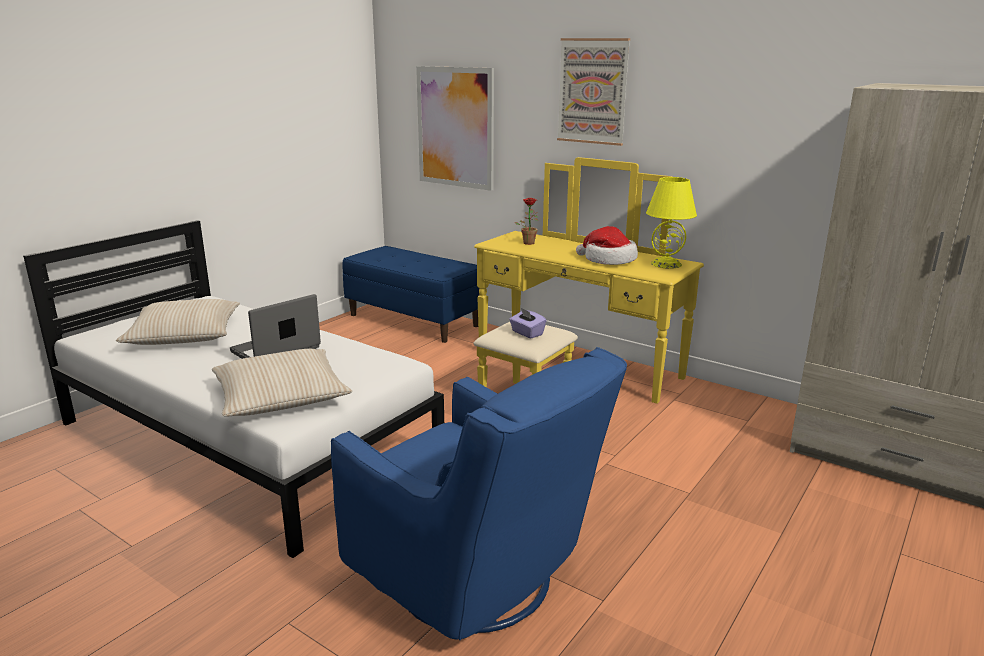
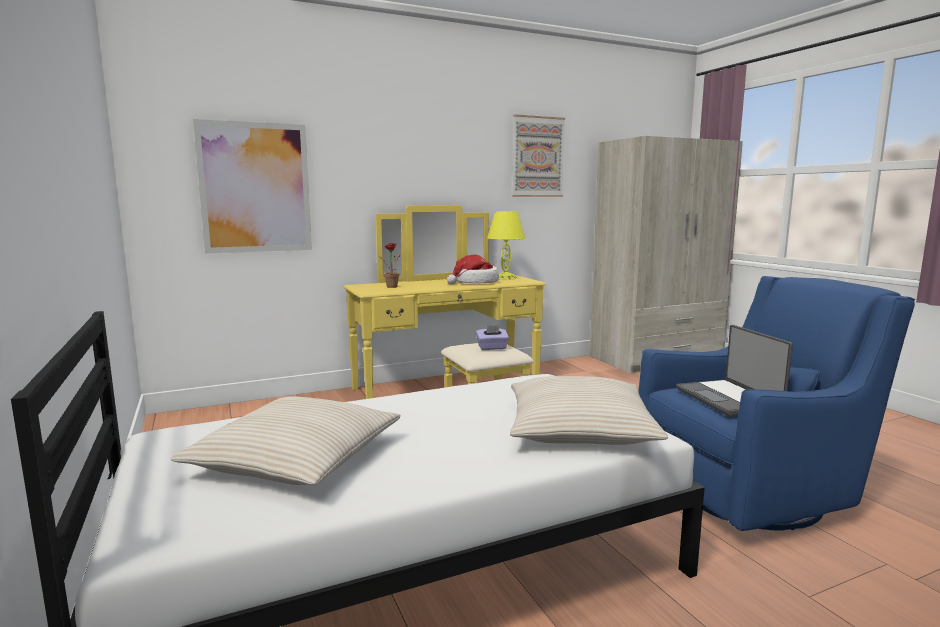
camera: 60 degrees left, 10 degrees down
laptop [230,294,321,359] -> laptop moved to [676,325,793,416]
blue bench [342,246,480,343] -> none
picture [557,38,630,146] -> picture moved to [512,114,565,197]

